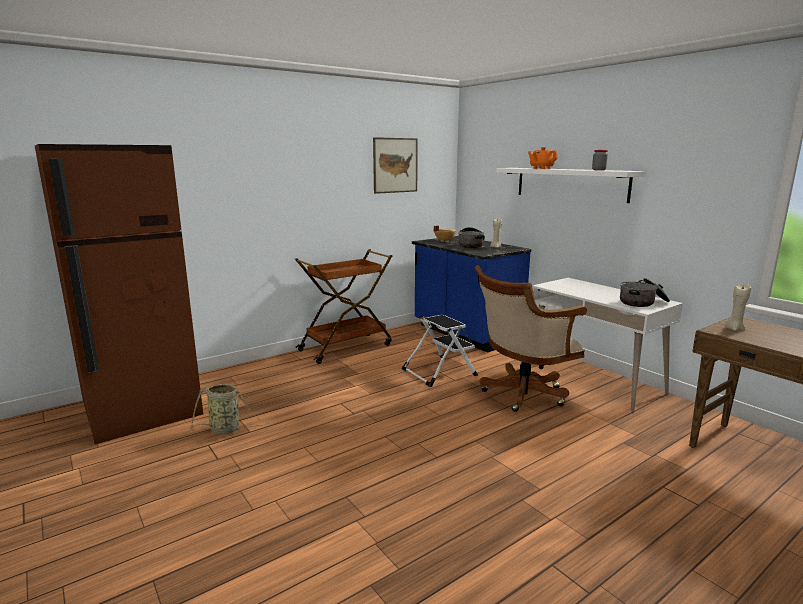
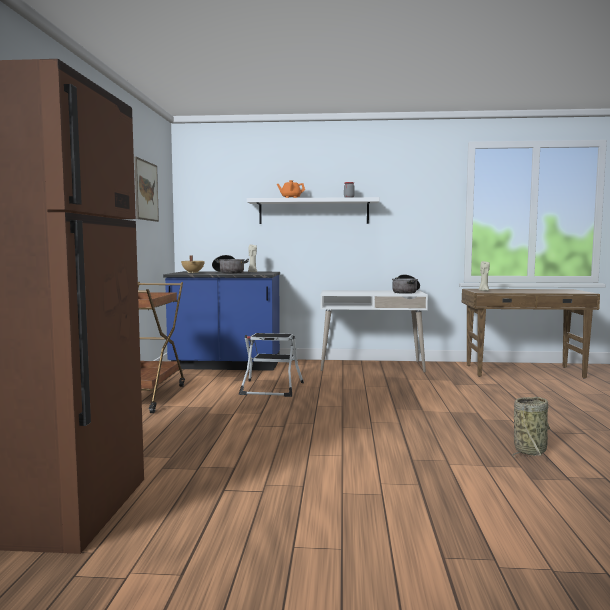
camera: 50 degrees left, 10 degrees down
basket [190,384,269,434] -> basket moved to [512,397,550,458]
office chair [475,265,587,412] -> none

